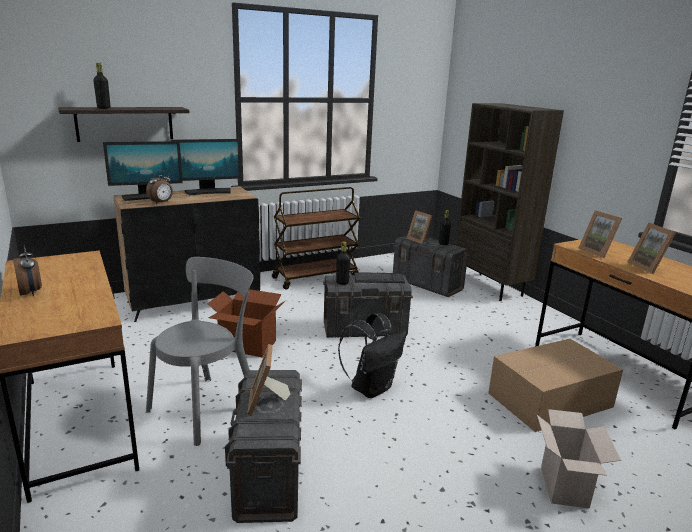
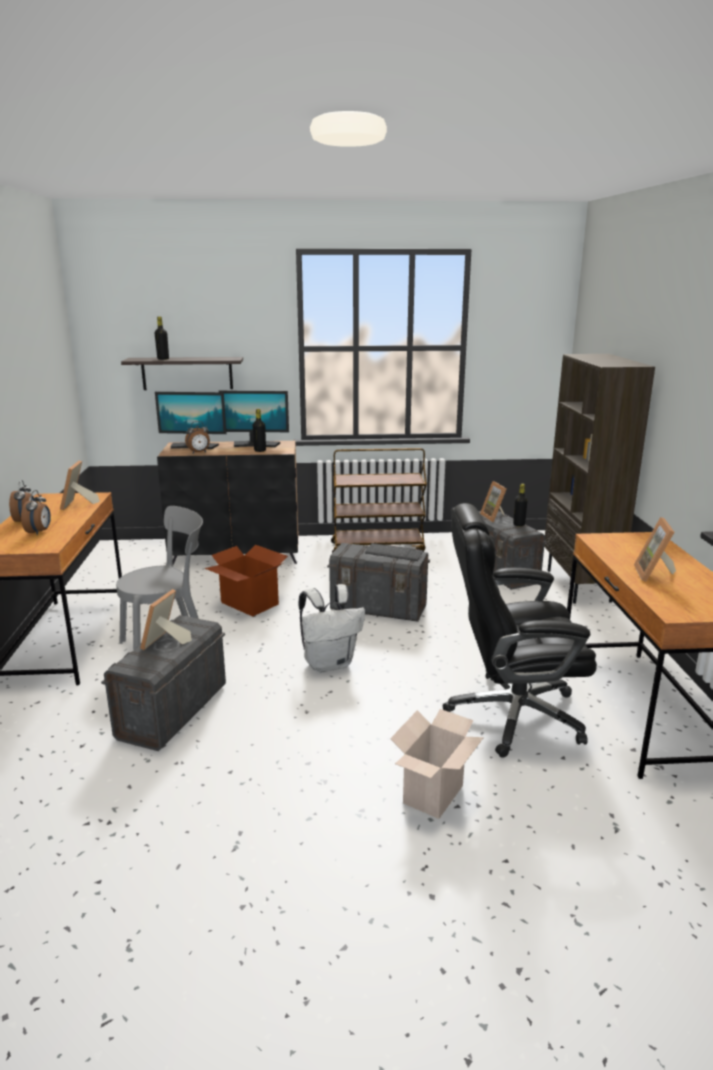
camera: 25 degrees right, 0 degrees up
black bottle [336,242,350,285] -> black bottle moved to [252,409,266,452]
black backpack [338,313,407,398] -> white backpack [299,584,365,672]
cardboard box [488,339,623,432] -> black office chair [443,503,597,758]
picture frame [578,210,622,258] -> picture frame moved to [60,461,100,510]
none -> alarm clock [21,490,51,535]

